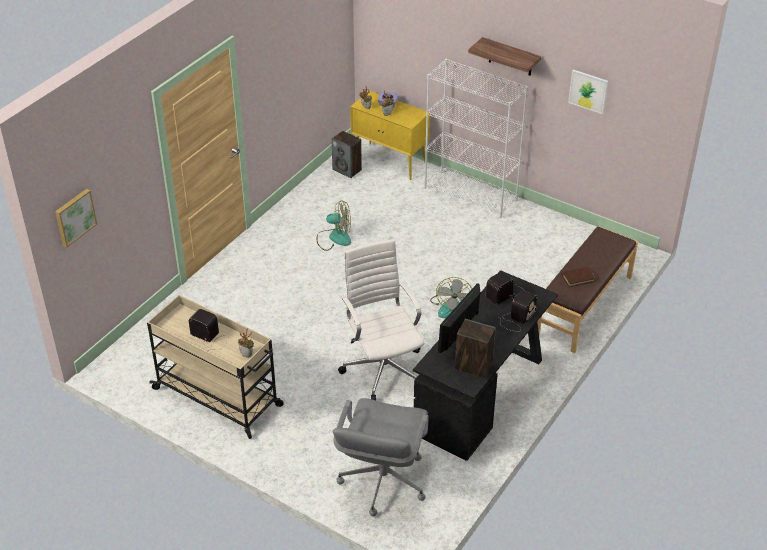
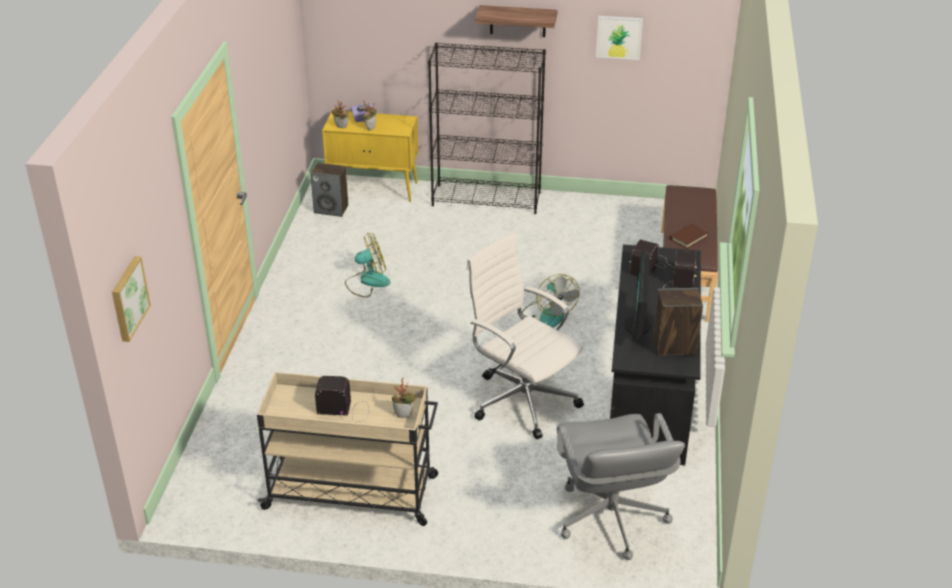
camera: 25 degrees left, 5 degrees down
white bookcase [424,59,528,218] -> black bookcase [428,43,546,214]

